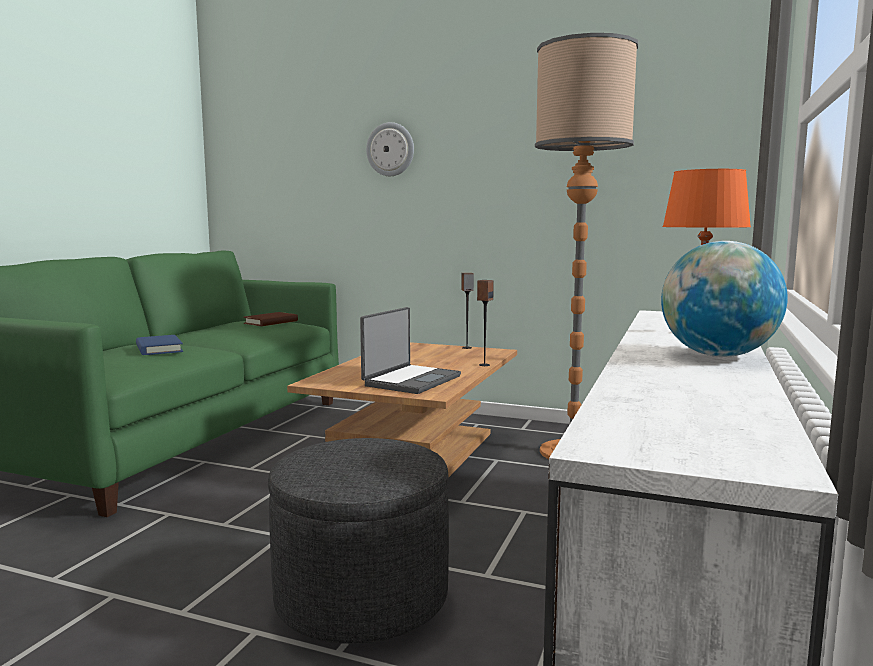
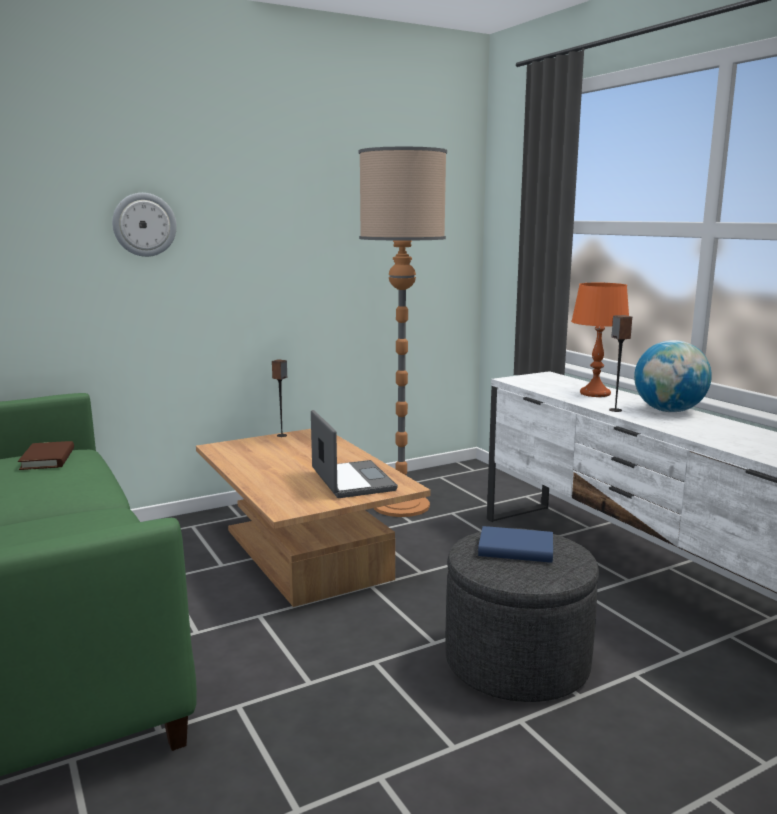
camera: 50 degrees left, 5 degrees up
blue book [136,335,183,355] -> blue book moved to [478,526,553,563]
speaker [477,280,494,366] -> speaker moved to [609,315,632,412]

